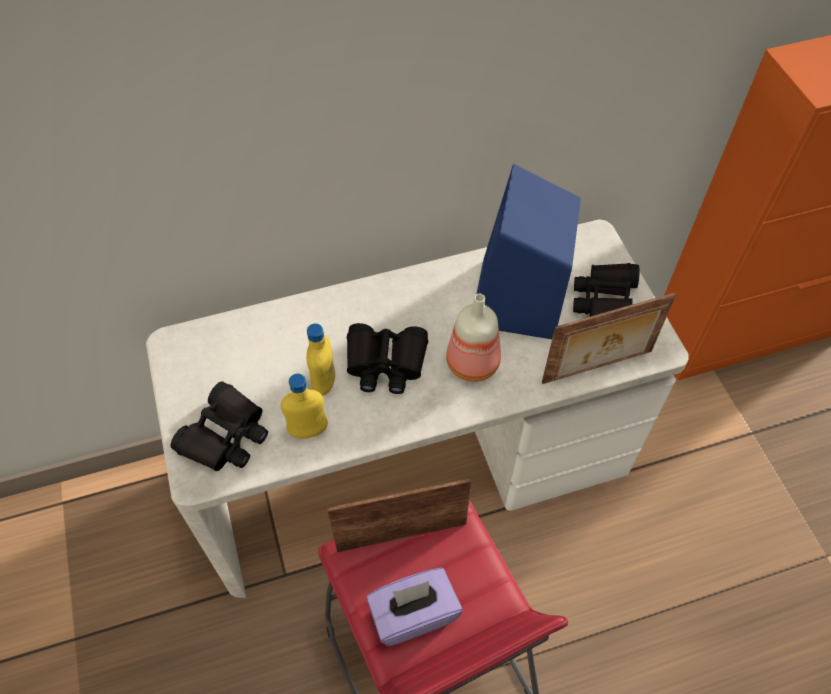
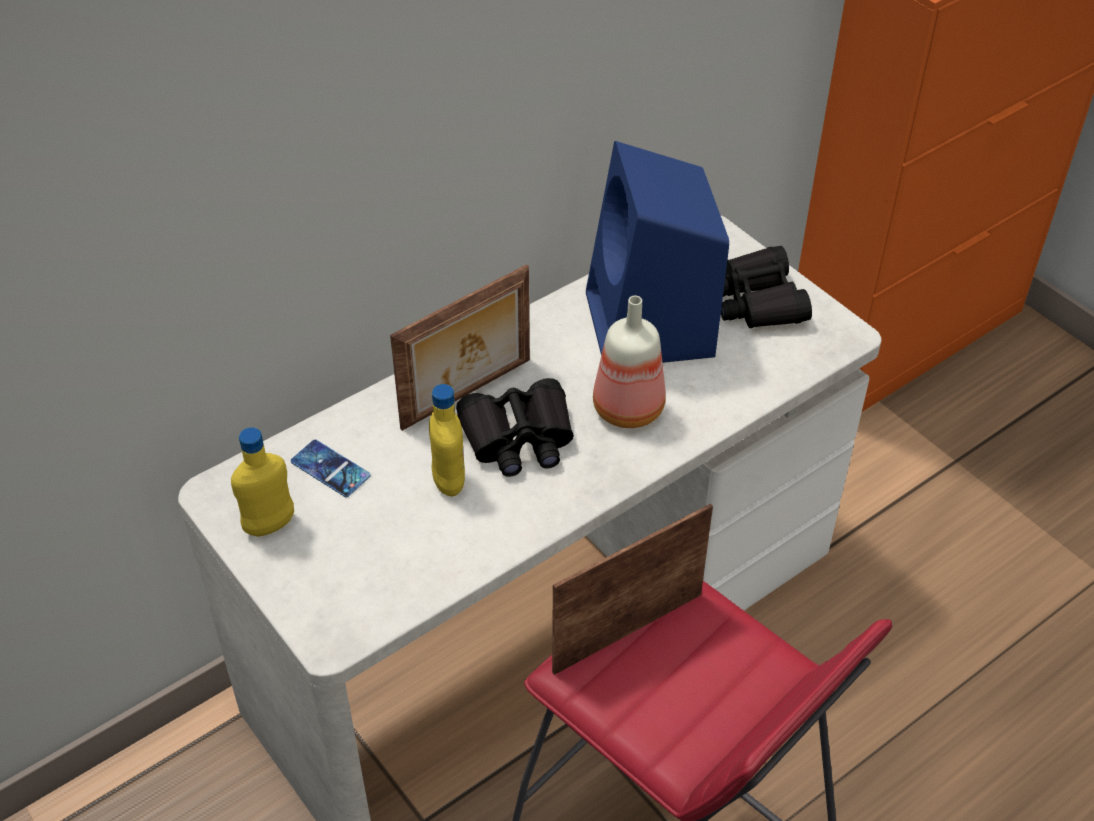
camera: 20 degrees left, 10 degrees down
black binoculars [171,381,268,471] -> none
yellow bottle [281,374,328,439] -> yellow bottle moved to [231,427,294,537]
purple tissue box [367,568,463,646] -> none
picture frame [542,293,676,384] -> picture frame moved to [390,264,530,431]
none -> phone [291,440,371,497]

